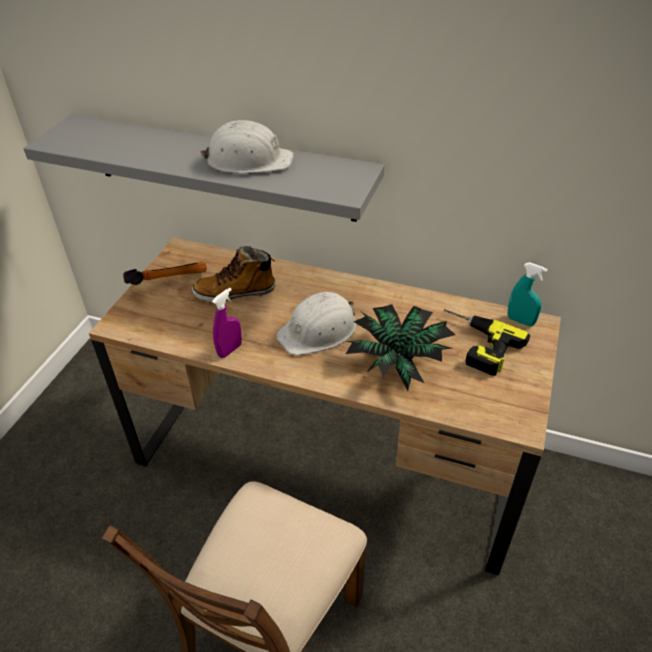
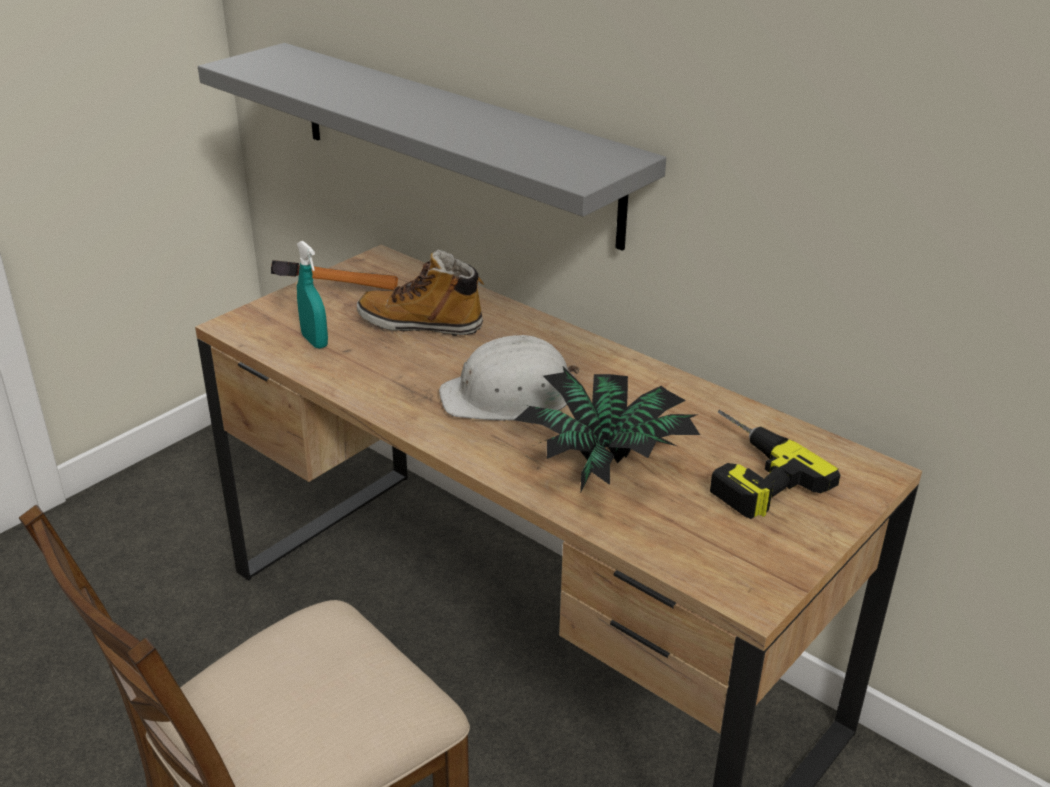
camera: 20 degrees right, 10 degrees down
white hard hat [201,120,294,173] -> none
purple spray bottle [212,288,242,358] -> none
turquoise spray bottle [507,263,548,326] -> turquoise spray bottle moved to [297,241,328,349]

